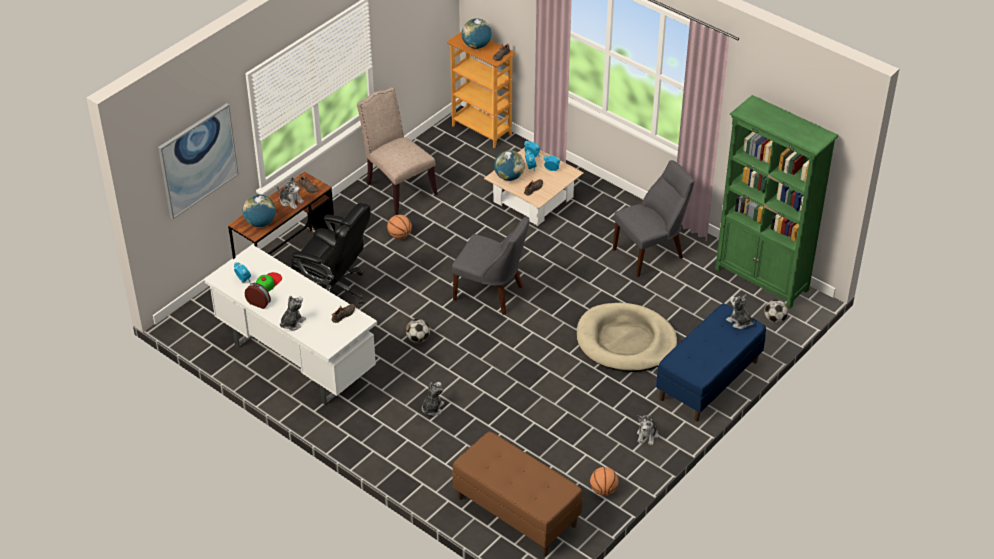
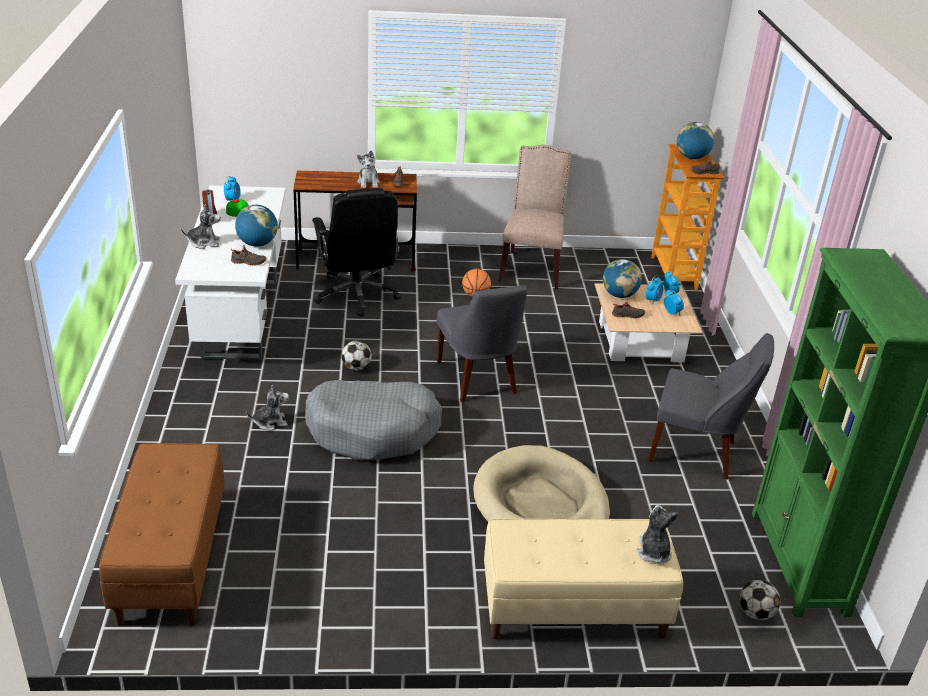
camera: 45 degrees right, 10 degrees down
picture [158,103,239,219] -> none
globe [243,195,276,227] -> globe moved to [235,205,278,247]
basketball [590,467,619,496] -> none
plush toy [637,414,658,445] -> none
blue bench [656,303,766,421] -> beige bench [484,518,683,639]
none -> grey dog bed [305,380,442,460]

